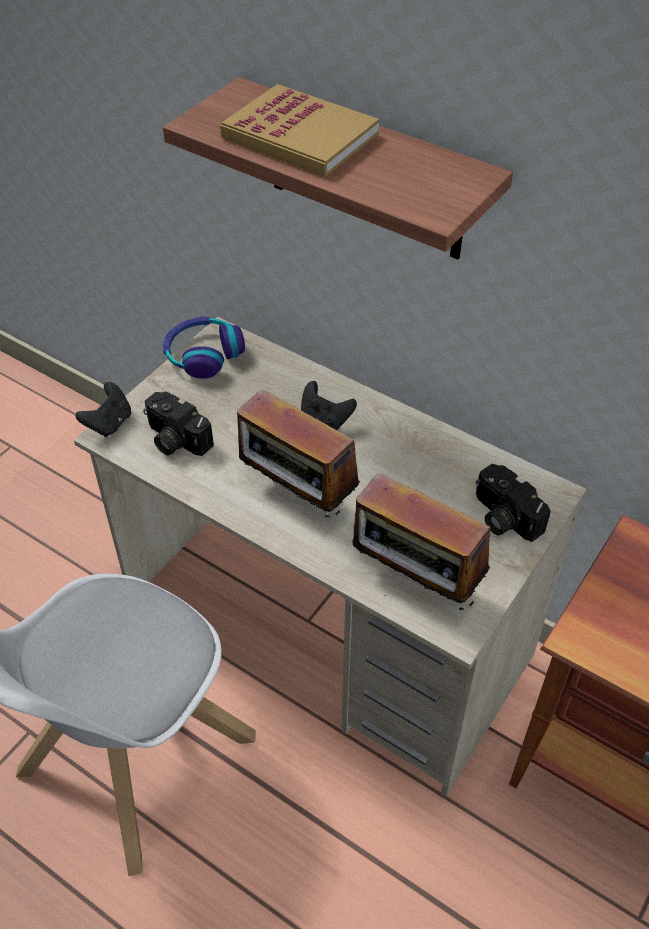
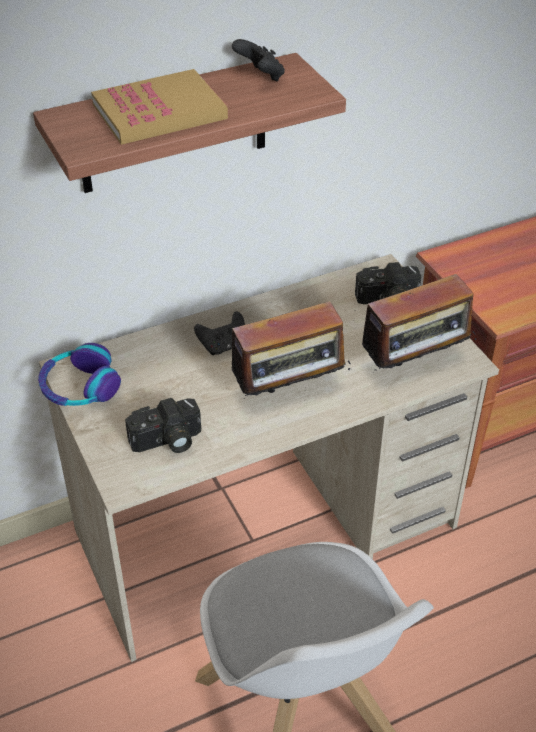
camera: 60 degrees left, 5 degrees down
black game controller [76,382,131,437] -> black game controller moved to [232,39,285,81]

